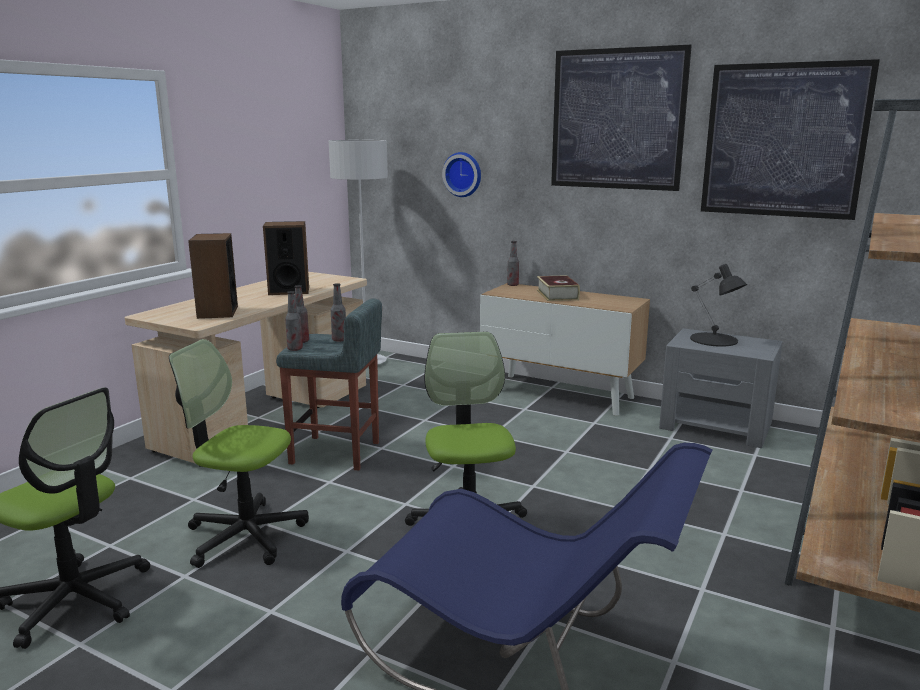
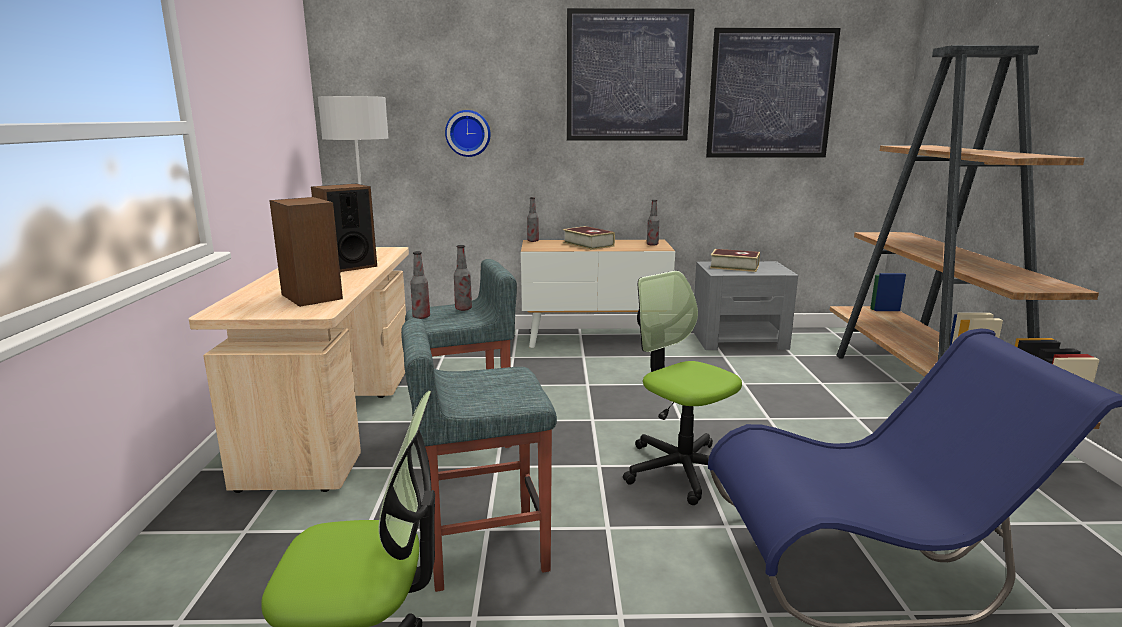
camera: 30 degrees left, 0 degrees up
office chair [169,339,309,568] -> grey stool [401,318,557,592]
bottle [285,291,303,351] -> bottle moved to [647,199,659,246]
black table lamp [690,264,747,347] -> book [710,249,760,272]

